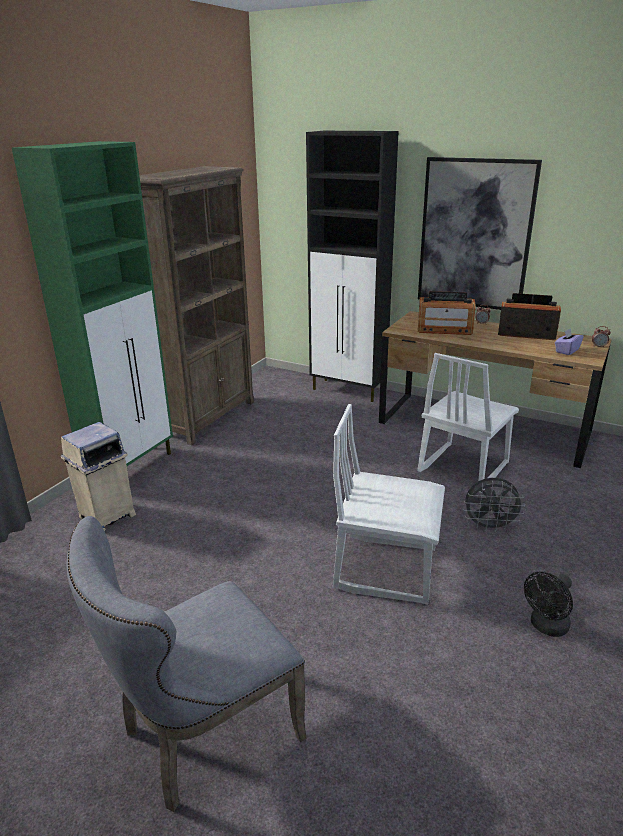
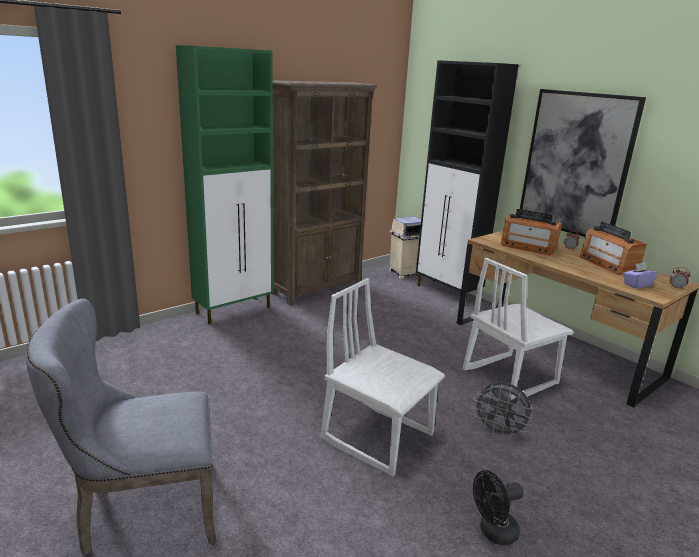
camera: 20 degrees right, 5 degrees down
beige trash can [61,422,136,532] -> beige trash can moved to [389,216,422,279]
radio [498,293,561,340] -> radio turned 150 degrees counterclockwise [580,222,647,275]

